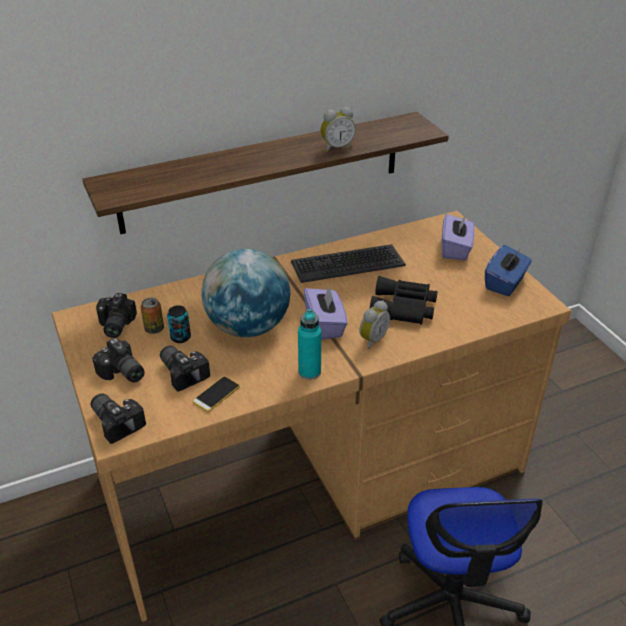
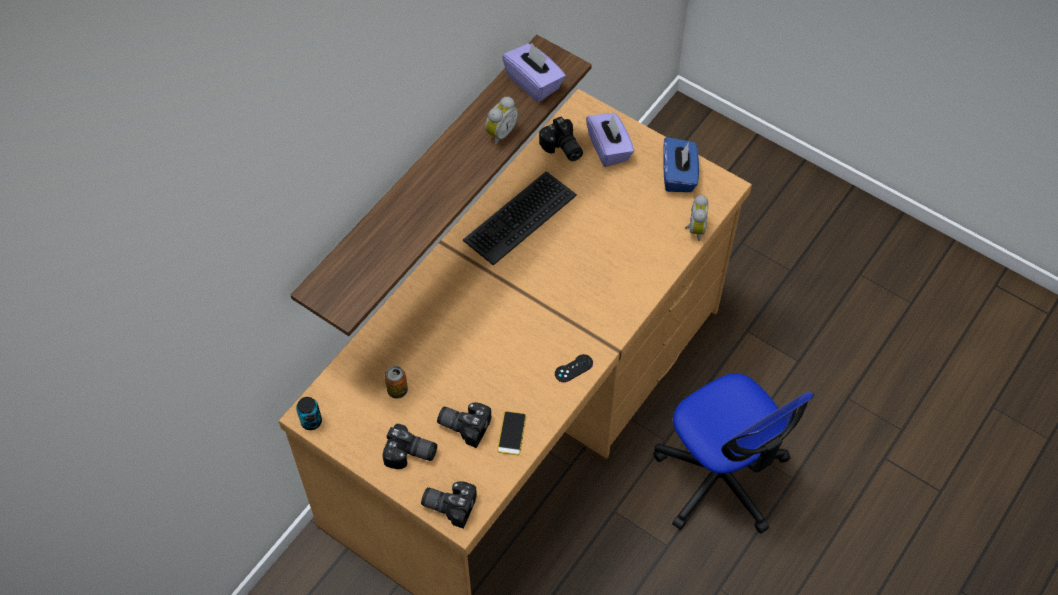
camera: 30 degrees left, 20 degrees up
camera [96,293,137,338] -> camera moved to [539,116,583,161]
can [167,305,191,343] -> can moved to [296,397,322,430]
globe [201,249,290,337] -> none
turquoise bottle [298,309,321,380] -> black game controller [555,354,593,382]
purple tissue box [304,285,348,340] -> purple tissue box moved to [502,43,566,102]
alarm clock [360,300,390,349] -> alarm clock moved to [685,195,708,241]
black binoculars [370,276,438,325] -> none

